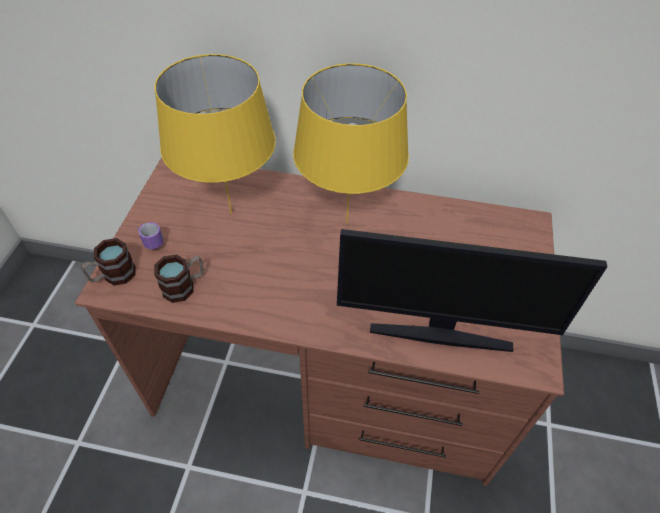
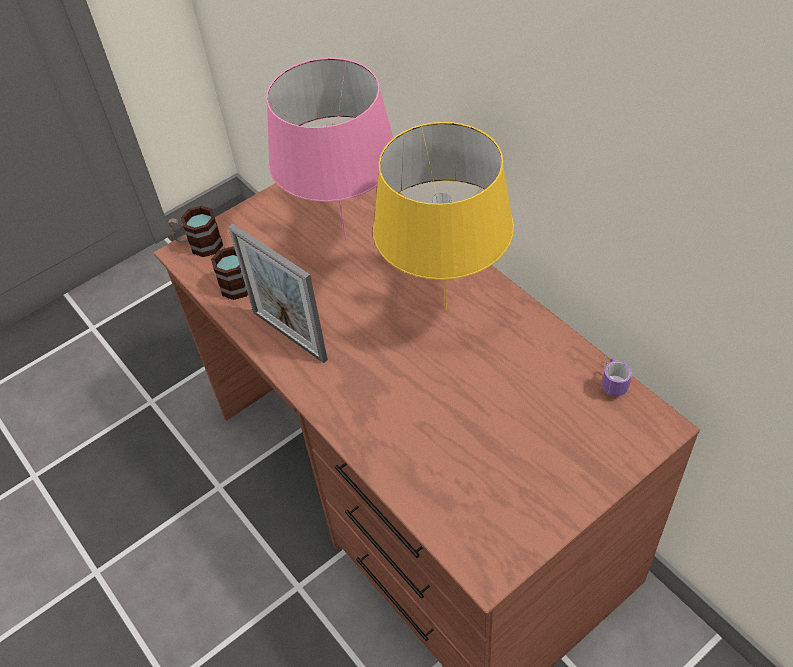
camera: 45 degrees right, 0 degrees up
mug [136,222,164,249] -> mug moved to [602,353,632,396]
yellow table lamp [155,54,276,215] -> pink table lamp [266,58,393,240]
monitor [337,229,607,352] -> none
none -> picture frame [228,223,328,363]

